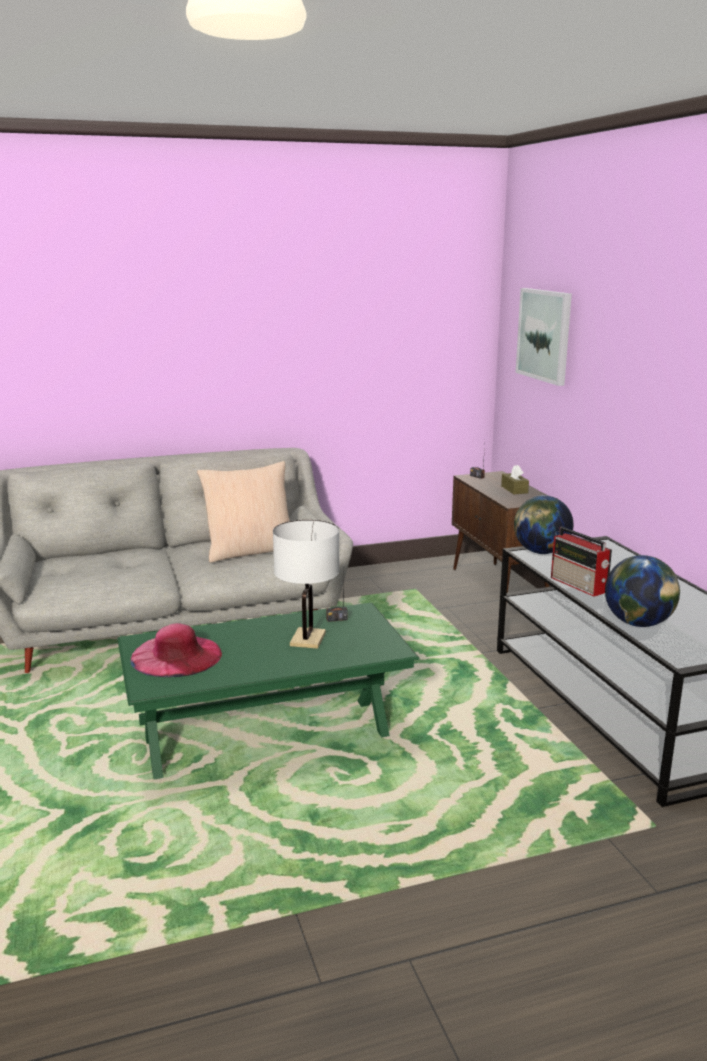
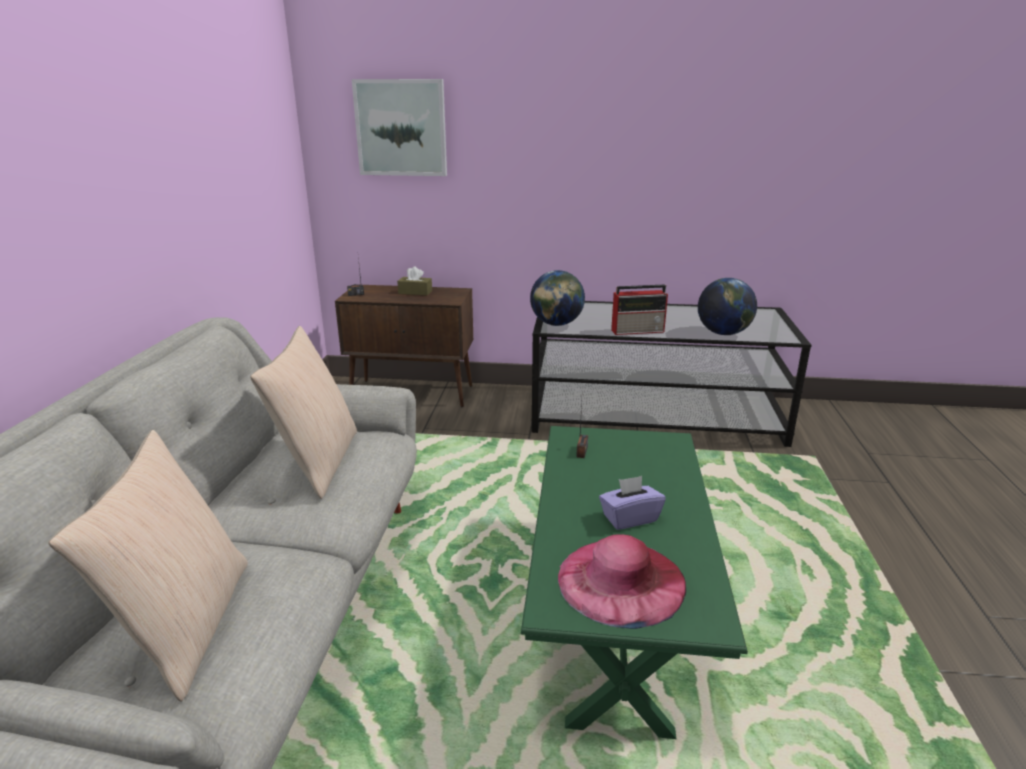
camera: 65 degrees left, 5 degrees up
white table lamp [273,520,339,649] -> none
none -> beige pillow [48,430,248,702]
none -> purple tissue box [599,476,666,530]

